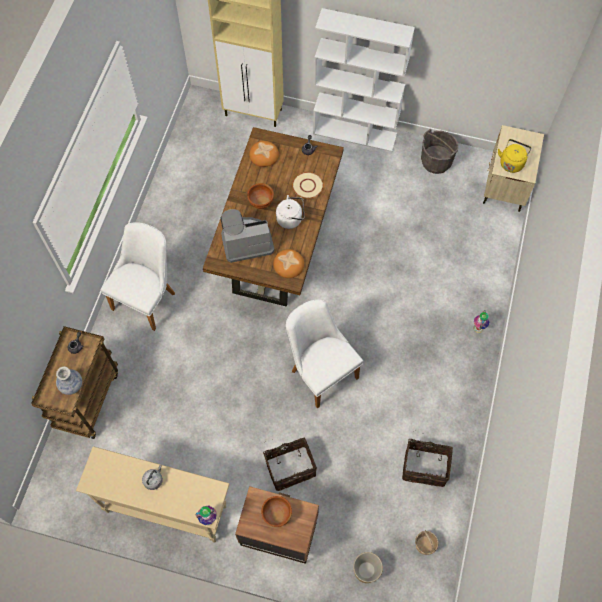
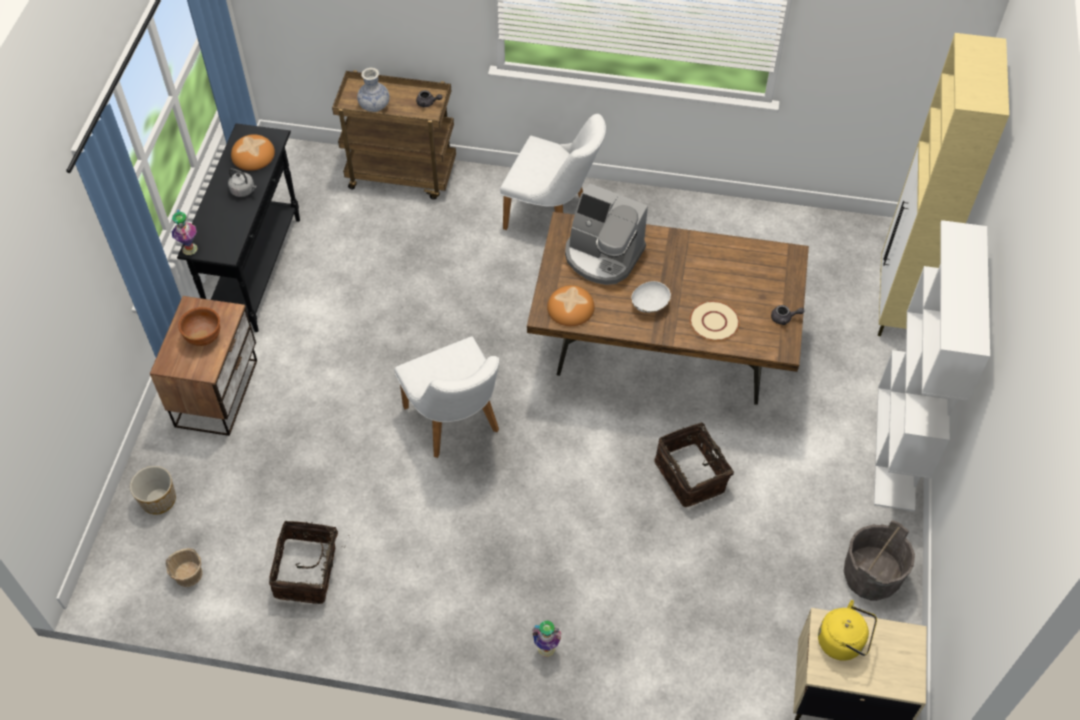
camera: 85 degrees right, 10 degrees down
beige console table [76,446,230,543] -> black console table [177,123,300,332]
coffee machine [221,209,275,263] -> coffee machine turned 135 degrees clockwise [565,184,648,285]
brown bowl [247,183,274,209] -> none
bread [249,141,279,167] -> bread moved to [231,135,275,171]
basket [263,438,317,491] -> basket moved to [654,422,734,507]
white kettle [276,195,304,229] -> white bowl [632,281,671,313]
white chair [286,300,363,409] -> white chair turned 105 degrees clockwise [394,336,499,458]

